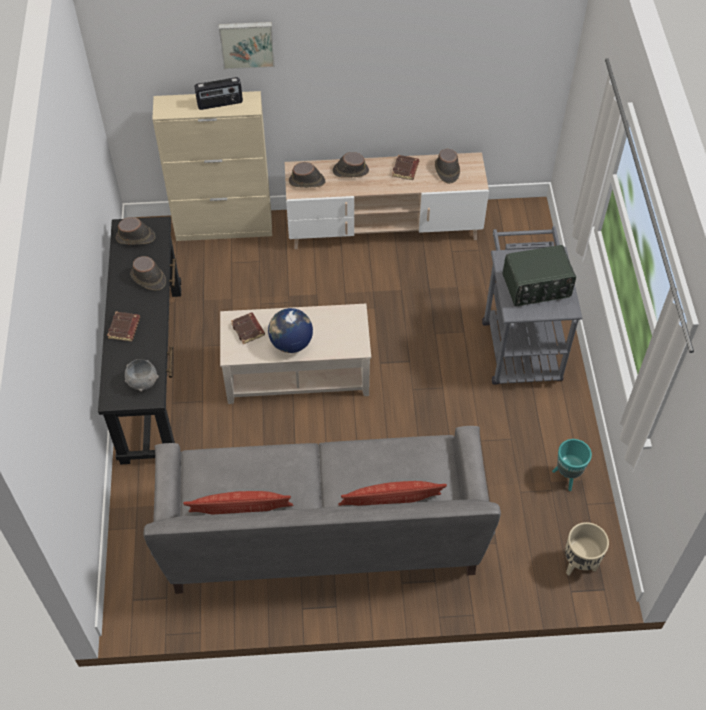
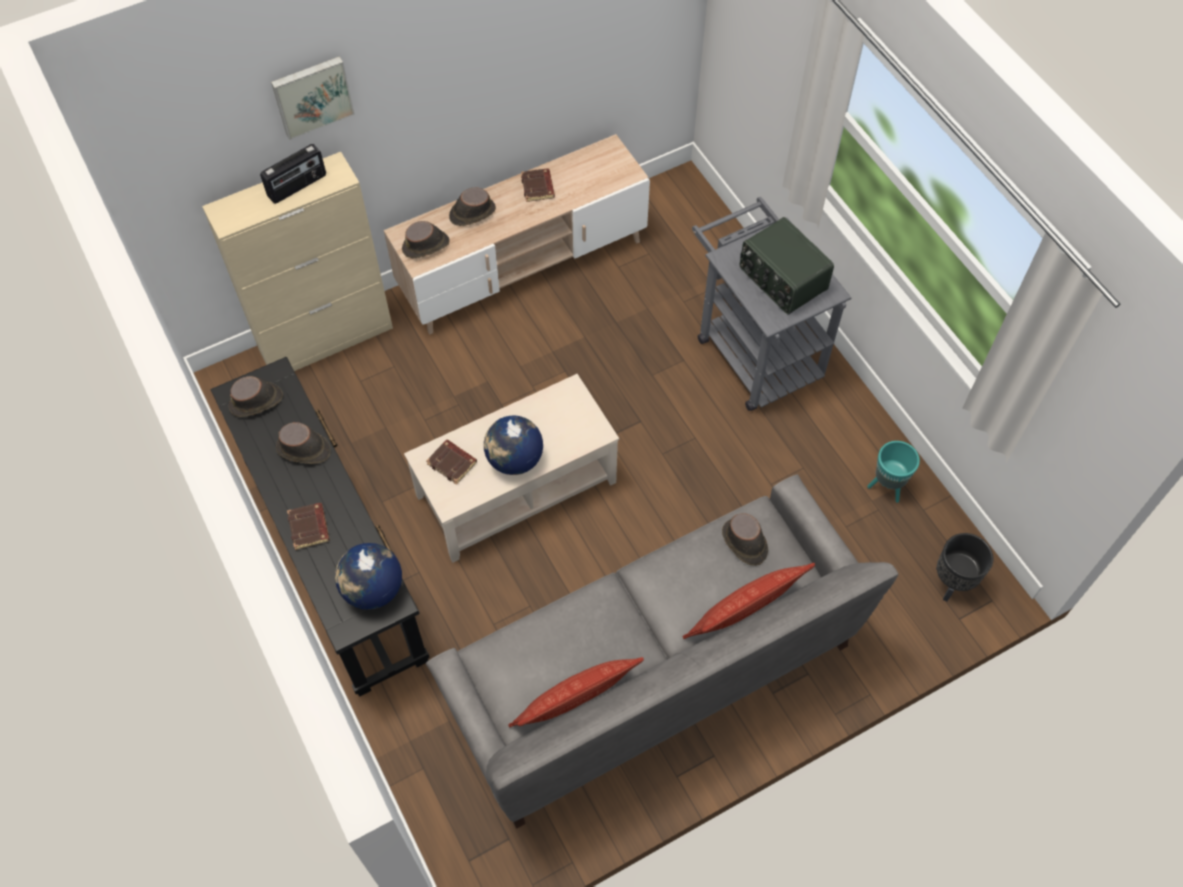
camera: 25 degrees left, 5 degrees up
grey bowl [125,359,159,392] -> globe [335,543,402,610]
brown hat [435,149,460,184] -> brown hat moved to [722,513,768,566]
radio [503,245,576,306] -> radio turned 90 degrees clockwise [740,217,834,315]
beige planter [565,522,609,576] -> black planter [936,533,993,602]

